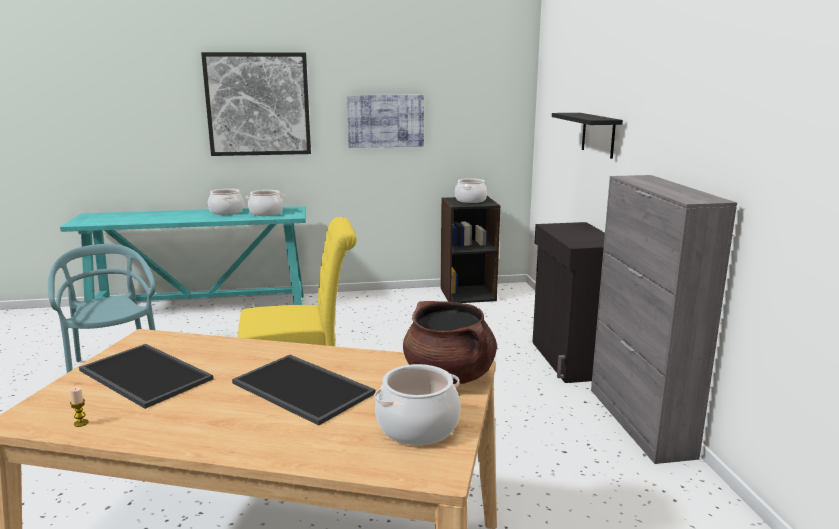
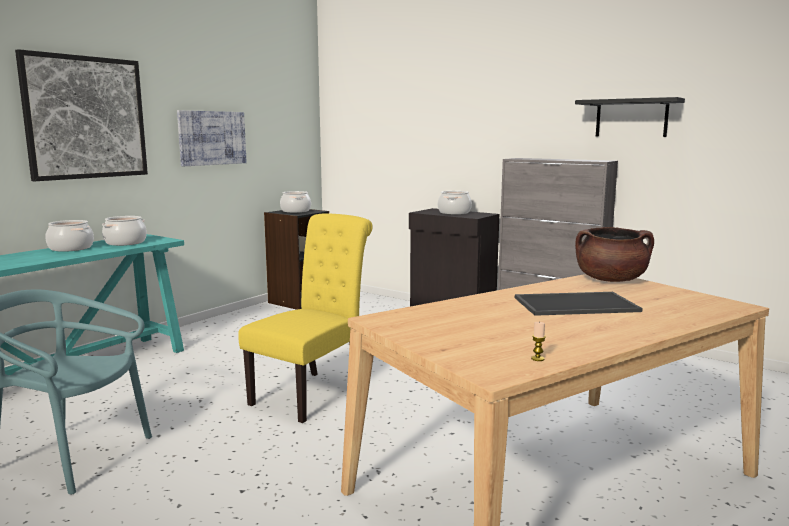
camera: 45 degrees left, 5 degrees down
tray [79,344,213,409] -> none
cooking pot [374,364,461,445] -> cooking pot moved to [438,191,472,215]
black shelf [552,113,623,159] -> black shelf moved to [575,97,685,137]

